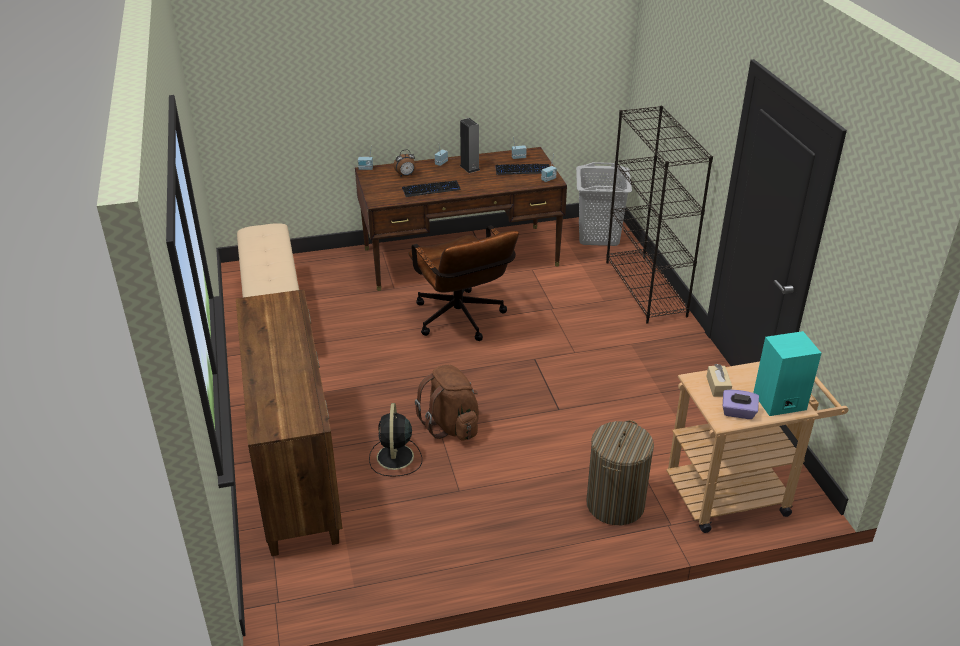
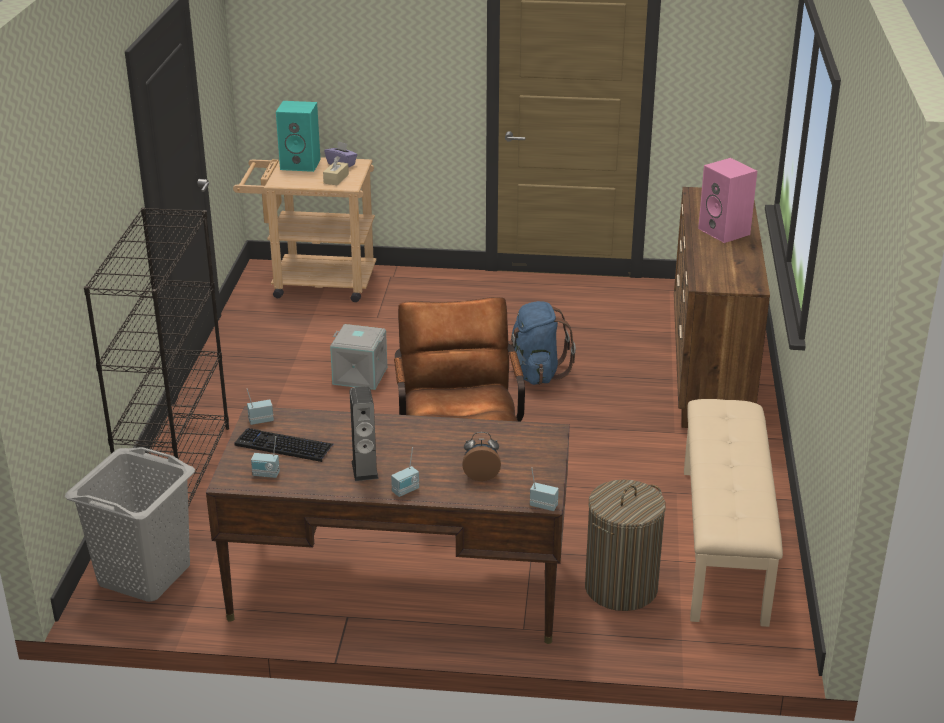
camera: 160 degrees left, 5 degrees down
black fan [369,403,422,477] -> none
keyboard [402,180,461,197] -> none
brown backpack [415,365,479,441] -> blue backpack [508,301,576,385]
laundry basket [586,420,654,525] -> laundry basket moved to [585,480,666,611]
none -> grey storage box [330,324,387,390]
none -> pink speaker [698,158,757,243]

